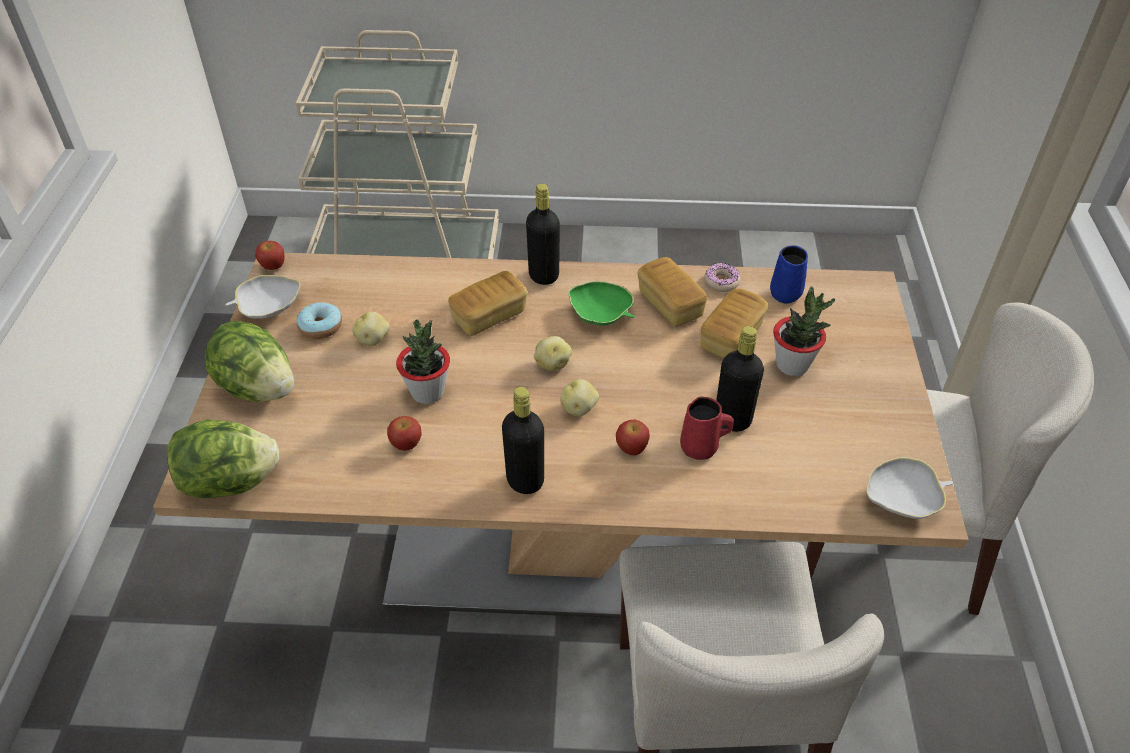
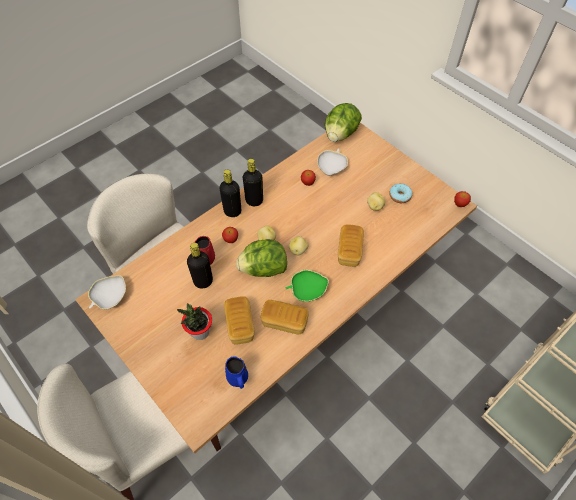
camera: 135 degrees right, 10 degrees up
lettuce [205,321,294,402] -> lettuce moved to [236,239,287,277]
white bowl [225,275,300,319] -> white bowl moved to [317,148,348,176]
potted plant [396,320,450,404] -> none
black bottle [526,184,560,285] -> black bottle moved to [219,170,241,217]
donut [704,263,741,292] -> none

